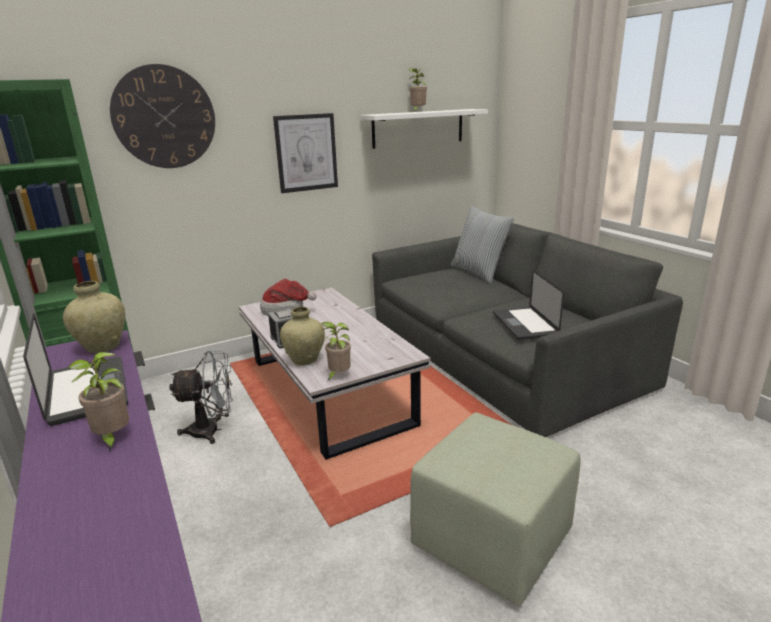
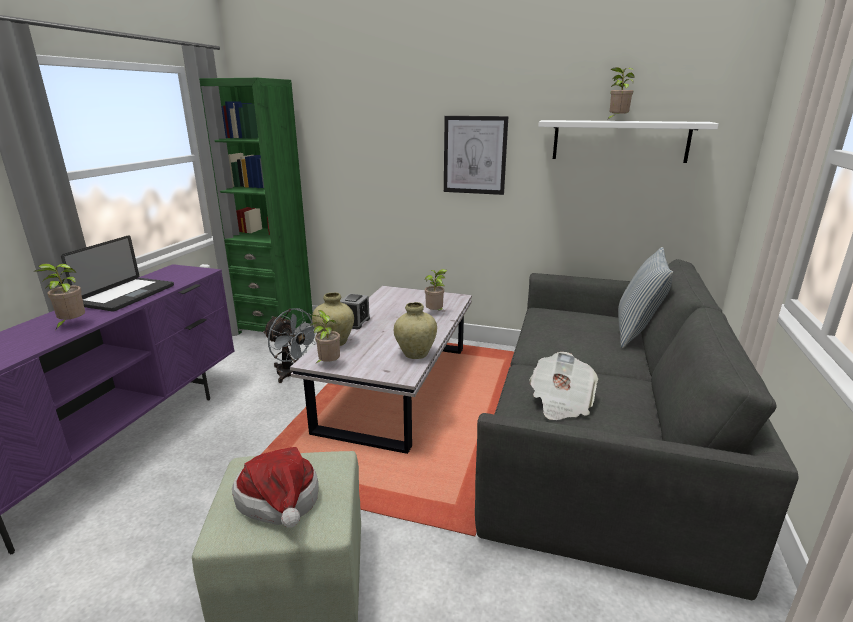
camera: 45 degrees right, 0 degrees up
beige vase [63,281,125,353] -> beige vase moved to [394,302,437,359]
wall clock [110,64,215,168] -> none
hat [260,279,317,316] -> hat moved to [232,447,319,528]
laptop [493,270,564,340] -> newspaper [529,352,598,420]
none -> potted plant [425,269,448,311]

